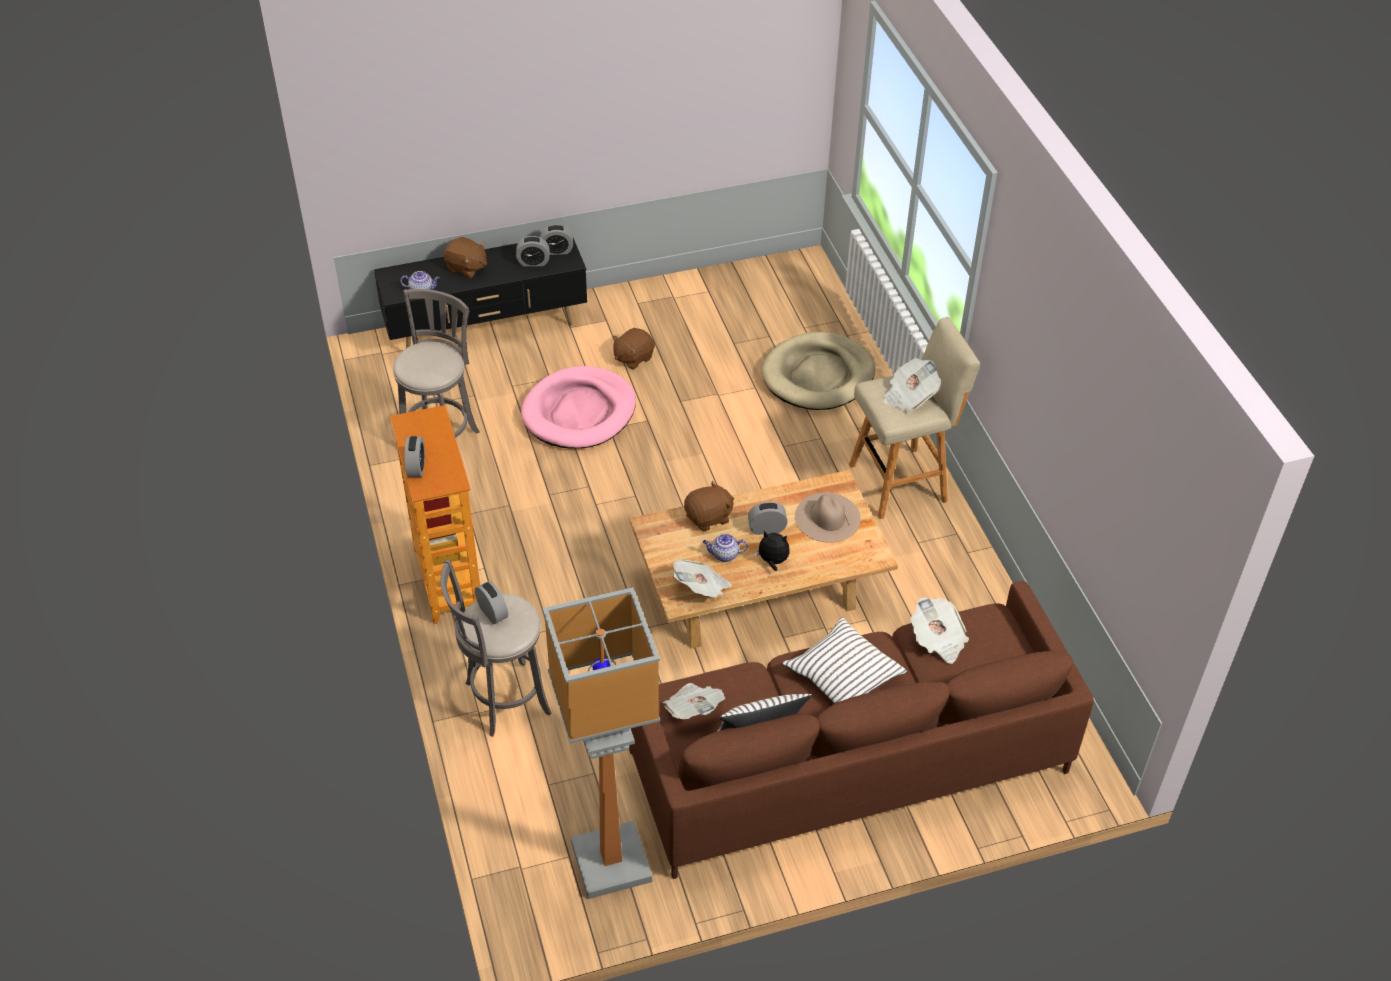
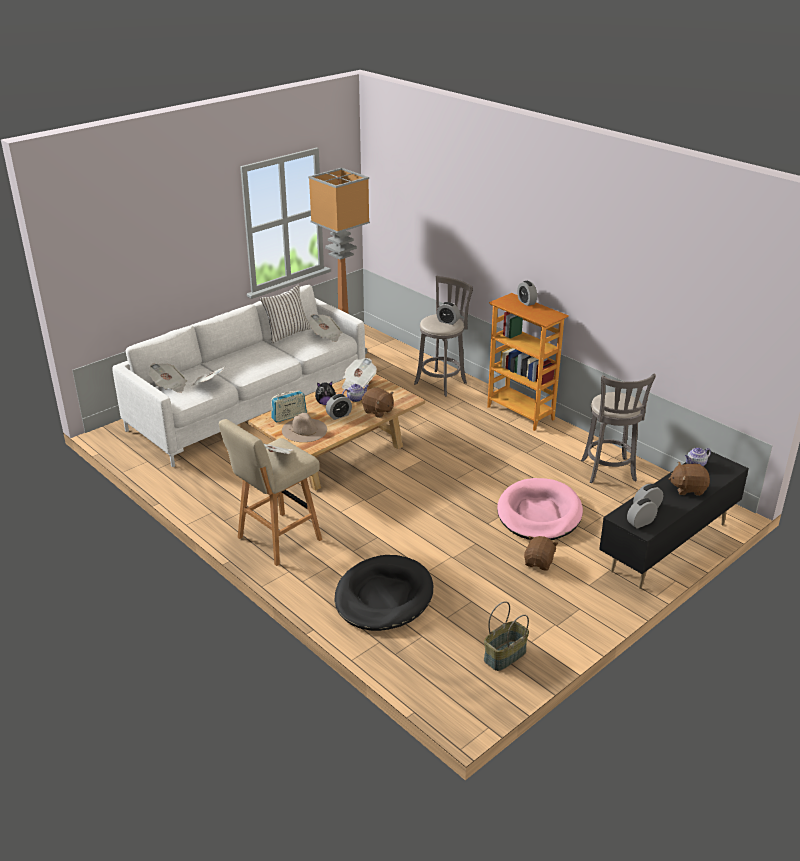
camera: 155 degrees right, 15 degrees down
brown sofa [629,581,1094,879] -> white sofa [112,285,365,467]
brown plush toy [684,480,734,531] -> brown plush toy turned 90 degrees counterclockwise [362,388,394,418]
beige dog bed [761,332,875,410] -> black dog bed [334,555,433,631]
white pillow [782,617,907,704] -> none
none -> newspaper [149,363,187,393]
none -> radio [271,391,307,422]
none -> basket [484,601,529,671]

